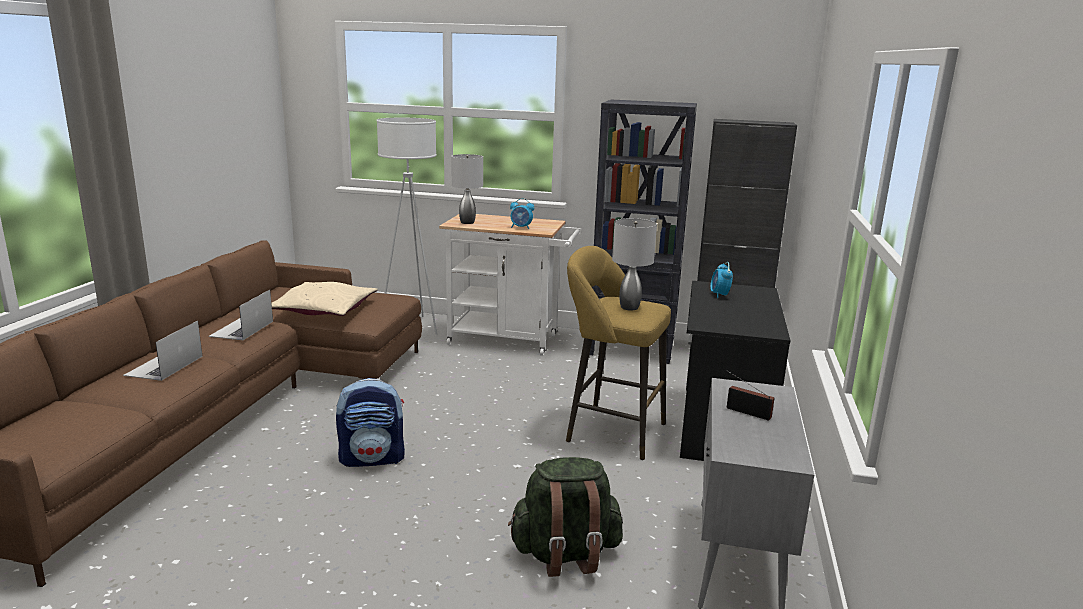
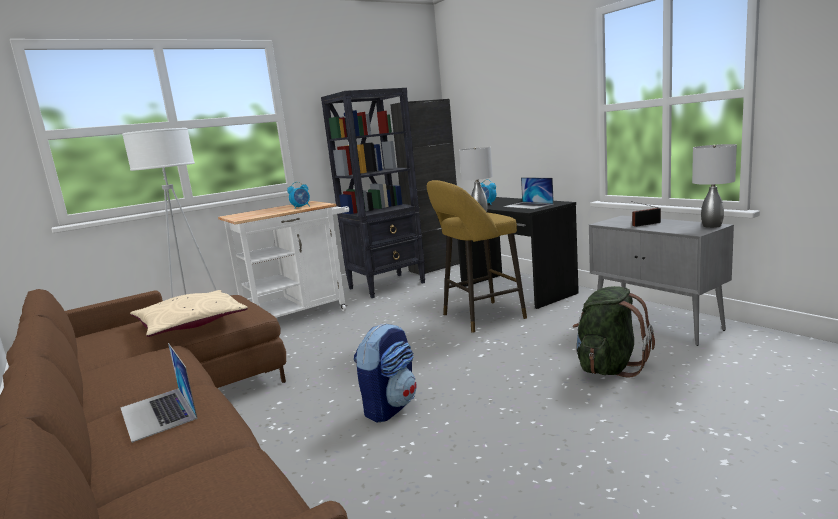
camera: 45 degrees left, 5 degrees down
laptop [208,290,273,340] -> laptop moved to [504,177,554,209]
grey table lamp [451,154,483,224] -> grey table lamp moved to [692,144,737,228]

